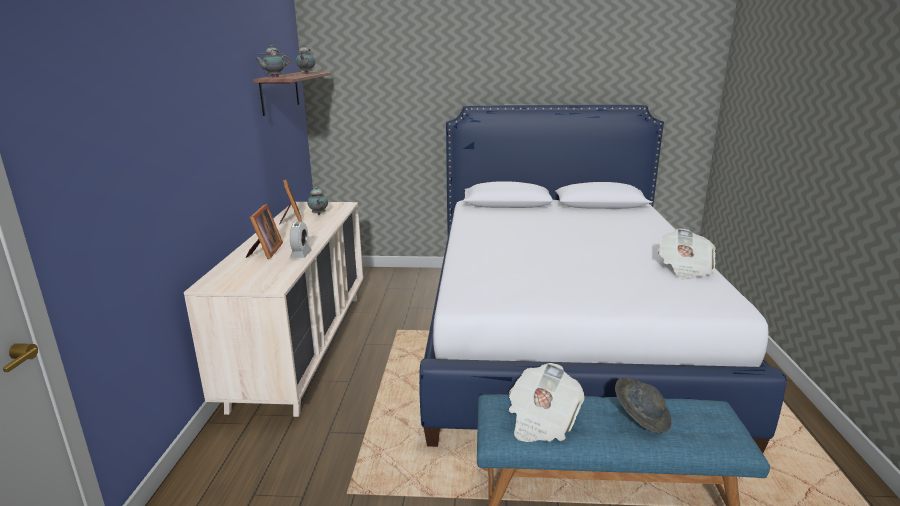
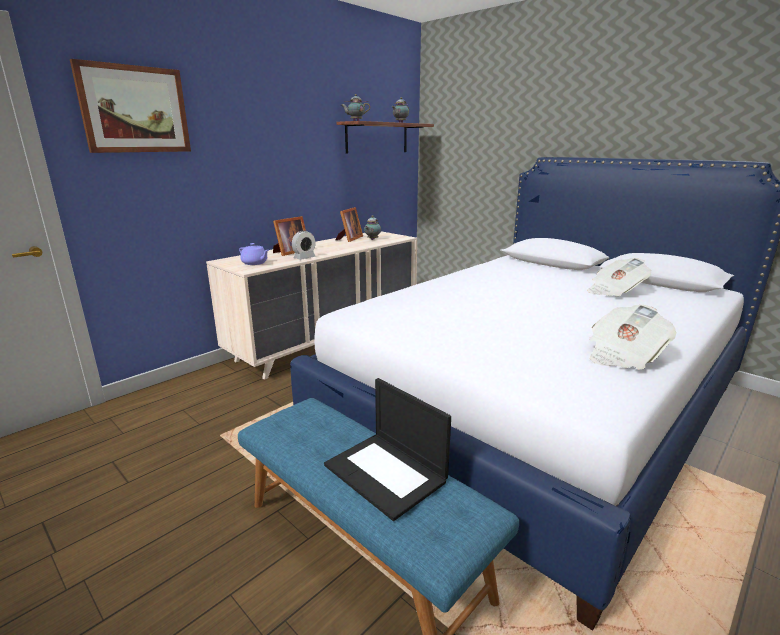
camera: 40 degrees right, 0 degrees up
newspaper [509,363,584,442] -> newspaper moved to [587,258,651,297]
grey hat [615,377,672,433] -> laptop [324,378,451,521]
none -> picture [70,59,191,153]
none -> purple teapot [239,243,269,265]

